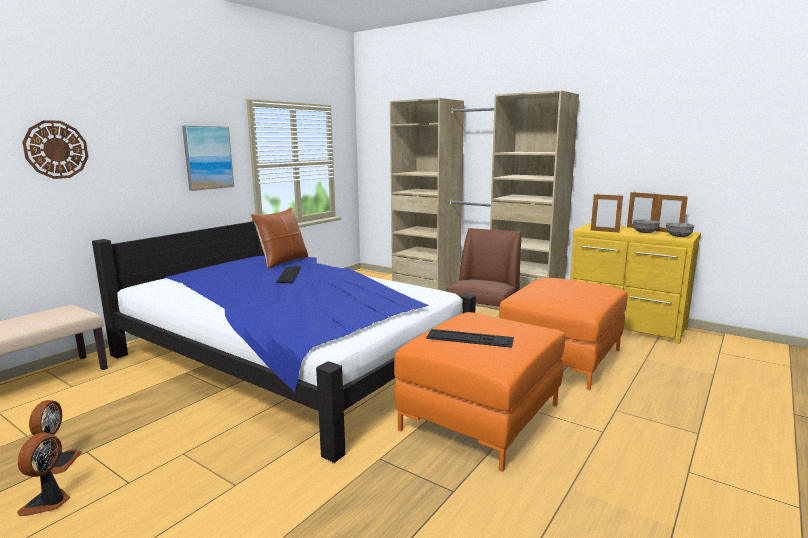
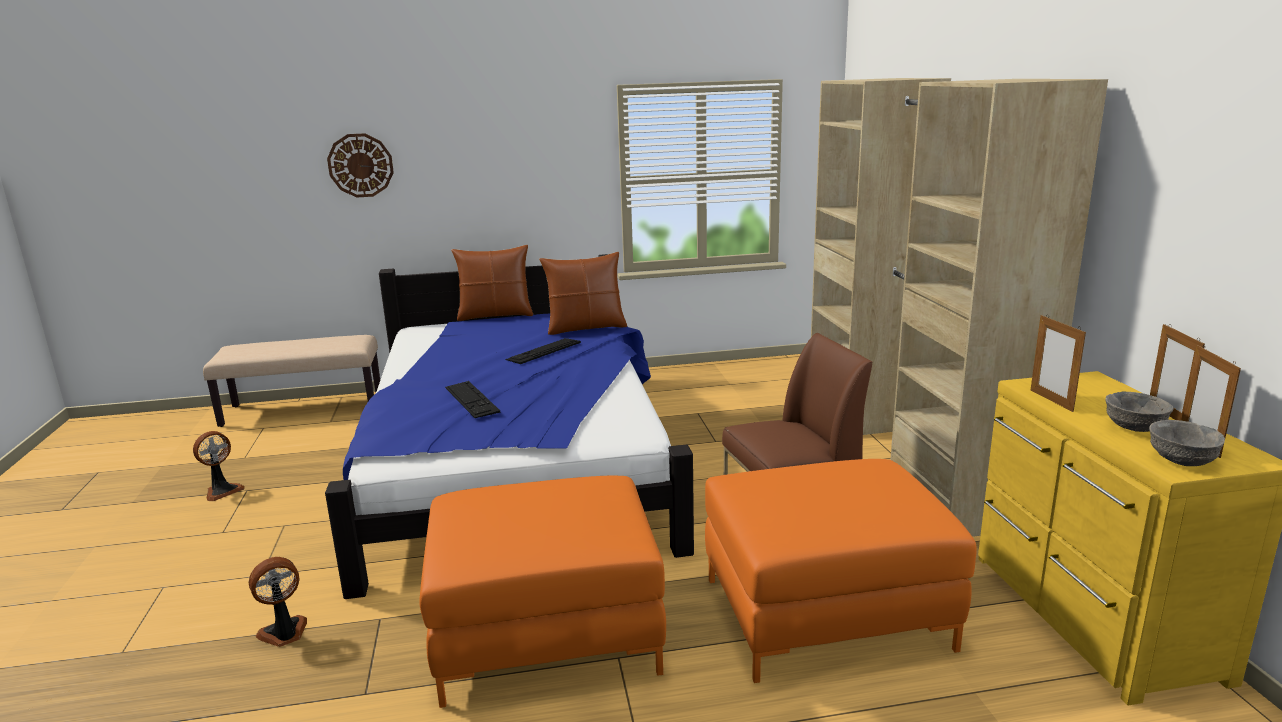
camera: 45 degrees right, 5 degrees up
fan [17,432,70,516] -> fan moved to [248,557,307,647]
picture [182,126,234,191] -> none
keyboard [426,329,514,348] -> keyboard moved to [445,381,500,418]
none -> brown pillow [451,245,533,321]

